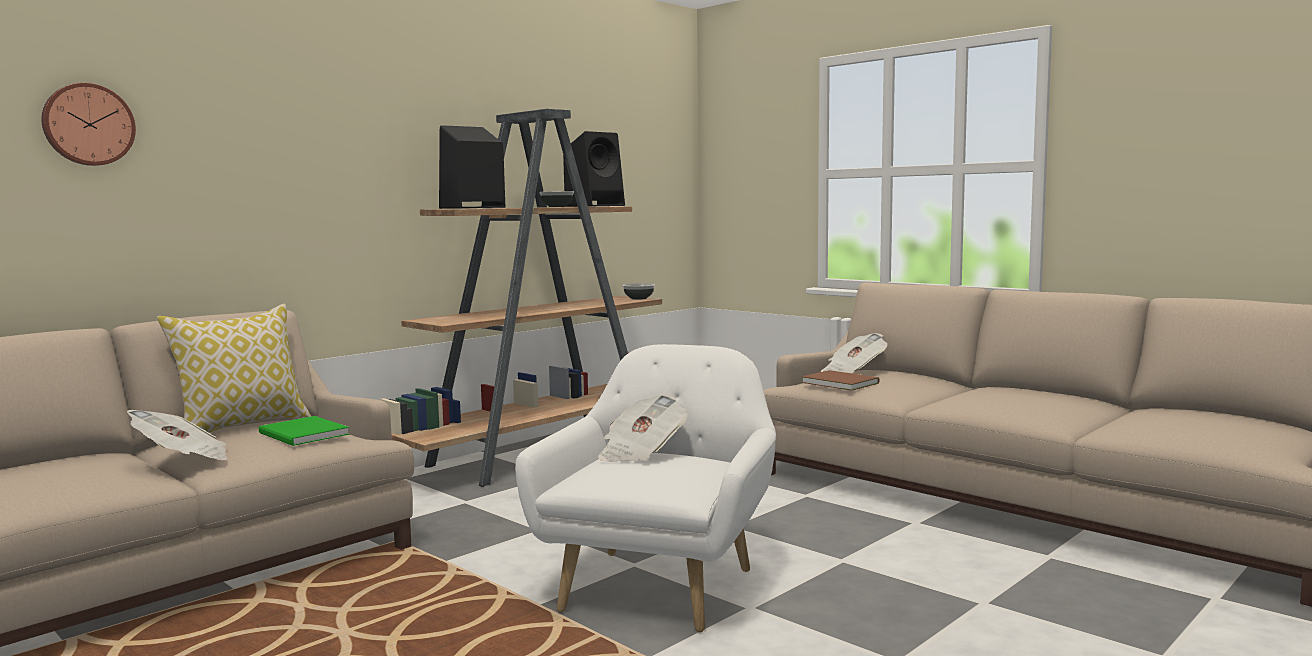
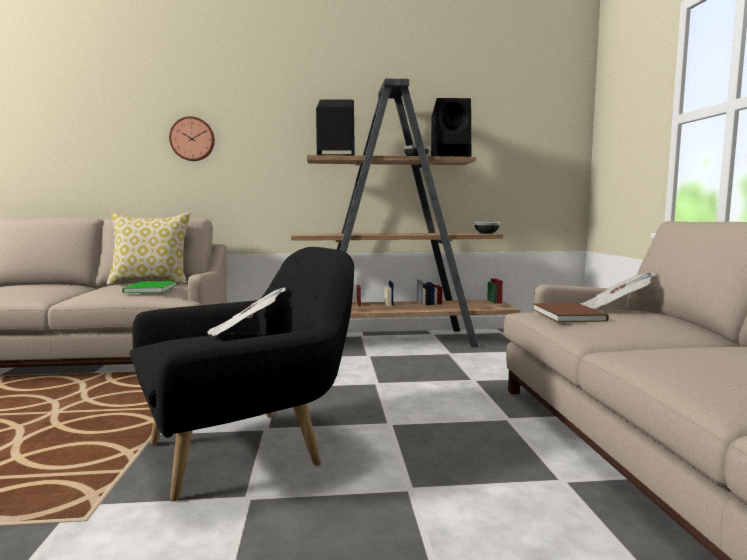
camera: 40 degrees right, 0 degrees up
wall clock [41,83,136,166] -> wall clock moved to [169,116,215,161]
newspaper [127,410,227,460] -> none
white armchair [515,344,776,632] -> black armchair [130,247,354,501]

